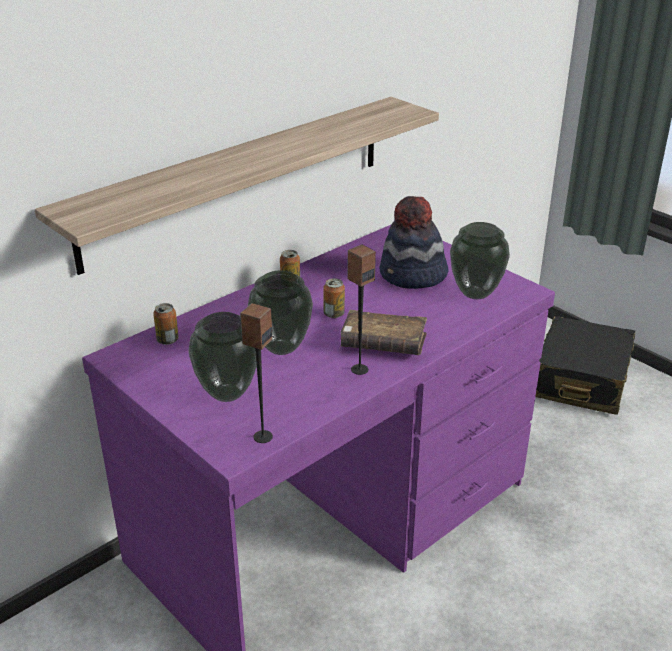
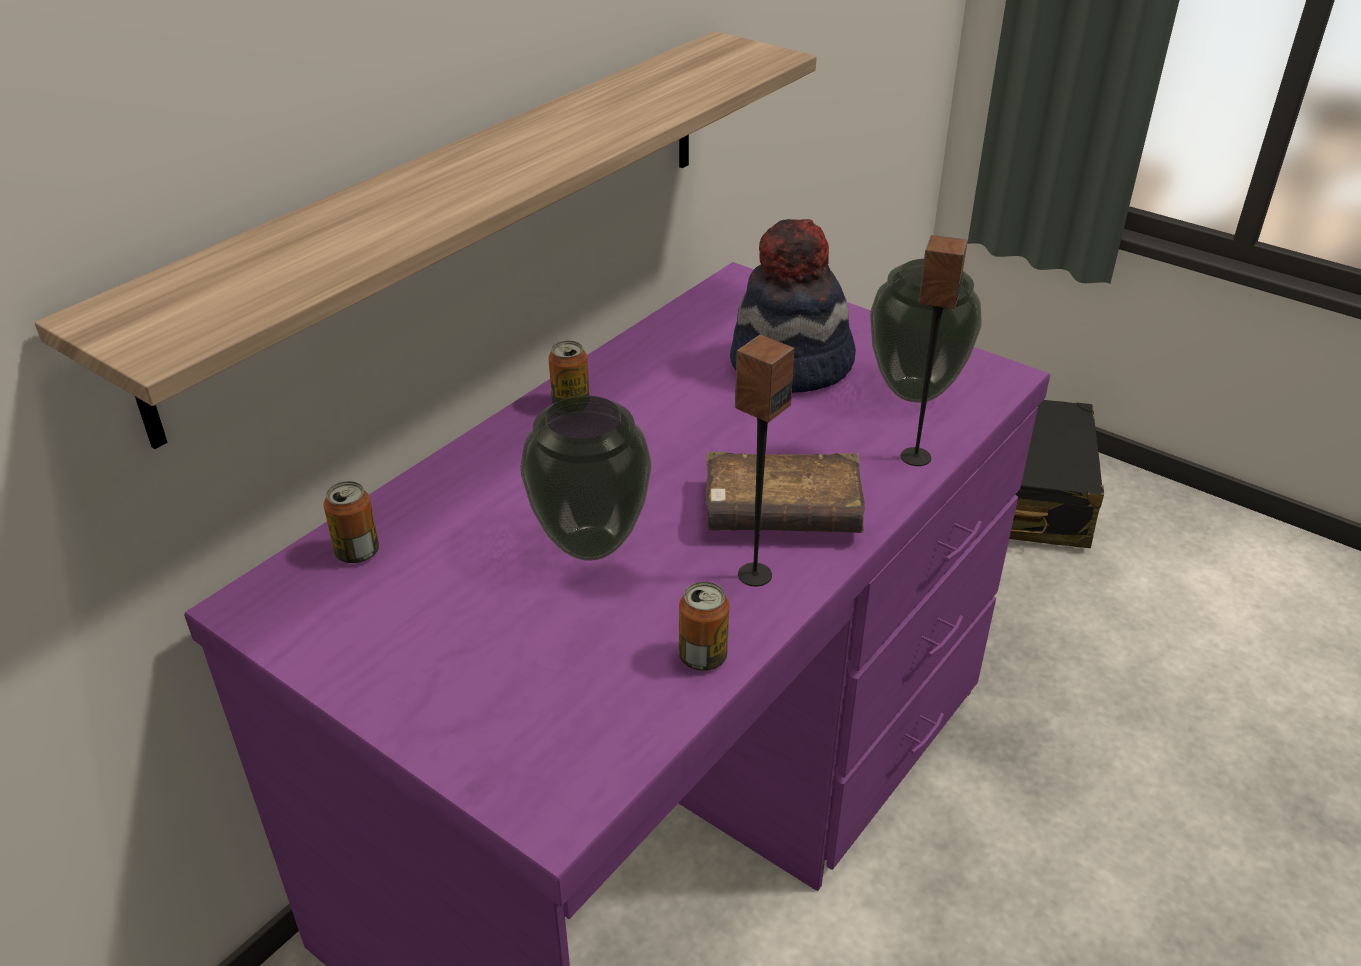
camera: 10 degrees left, 5 degrees up
vase [188,312,257,402] -> none
speaker [240,303,273,443] -> speaker moved to [901,235,968,466]
can [324,278,345,318] -> can moved to [679,582,730,671]

